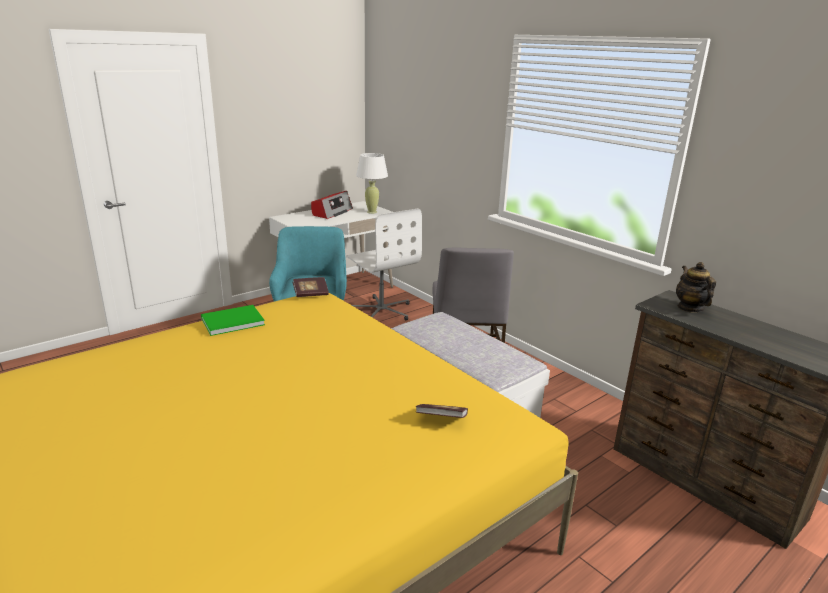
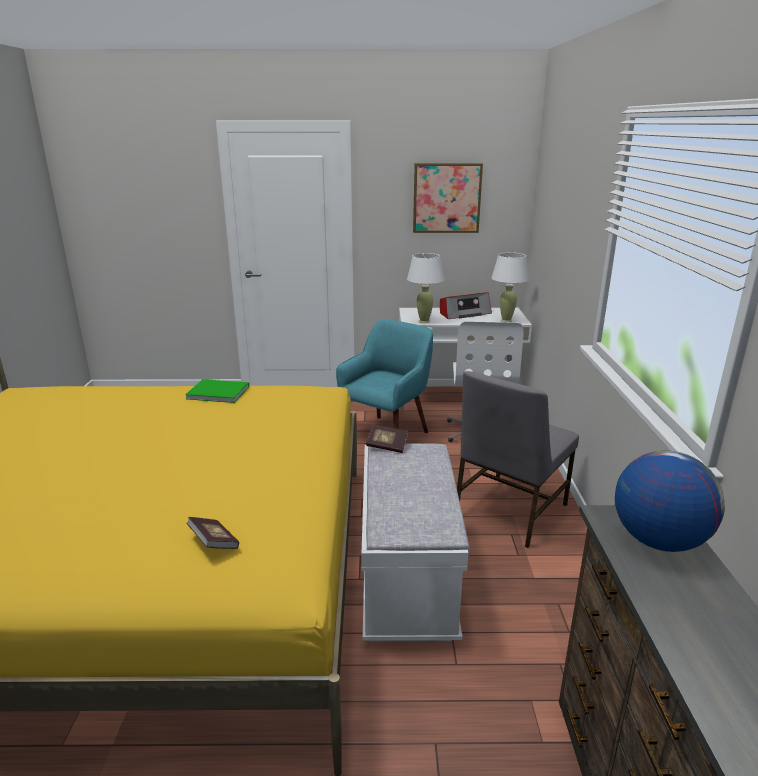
camera: 40 degrees right, 0 degrees up
book [293,277,329,297] -> book moved to [366,425,408,453]
teapot [676,262,716,313] -> globe [615,450,725,552]
none -> white table lamp [407,253,444,323]
none -> picture [413,163,483,233]

